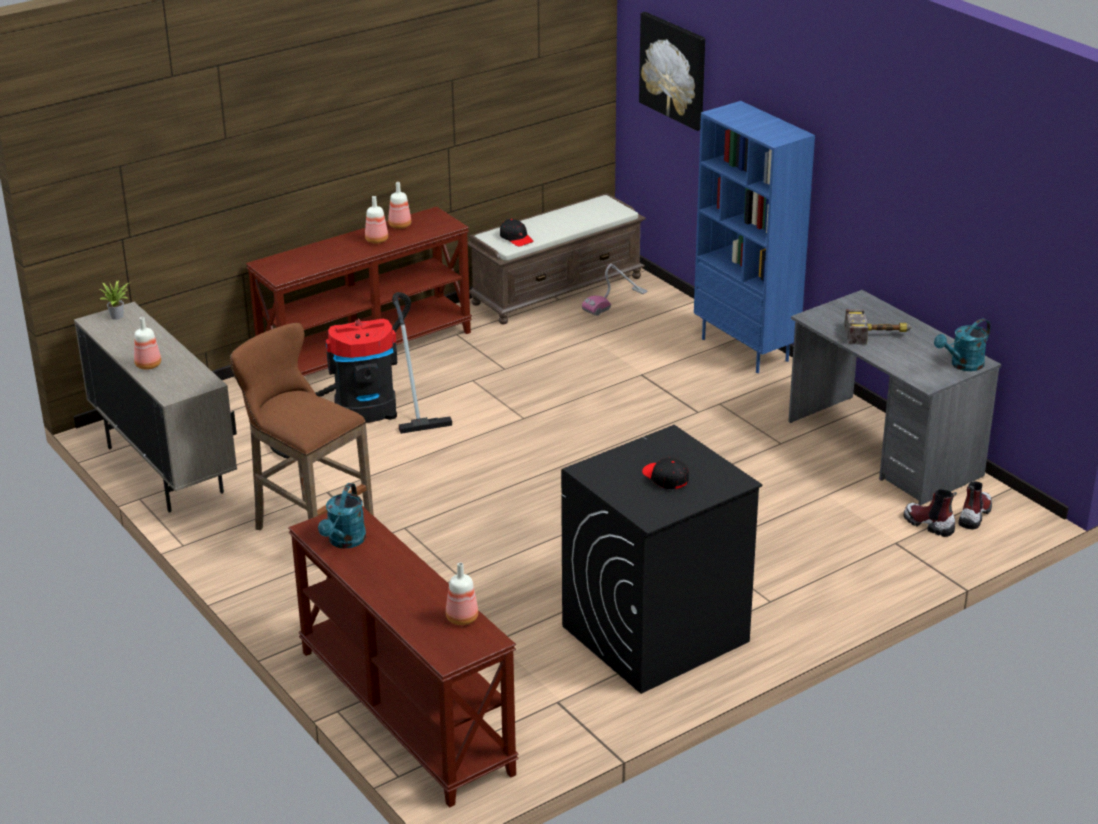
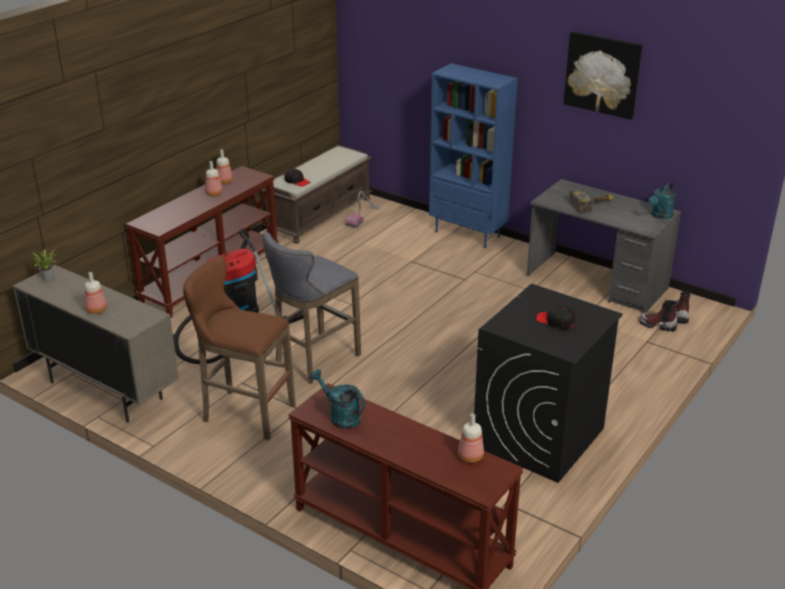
camera: 20 degrees left, 0 degrees up
turquoise watering can [318,483,366,549] -> turquoise watering can turned 135 degrees clockwise [310,369,365,429]
picture [639,12,705,131] -> picture moved to [563,31,642,120]
none -> grey stool [263,232,361,384]

